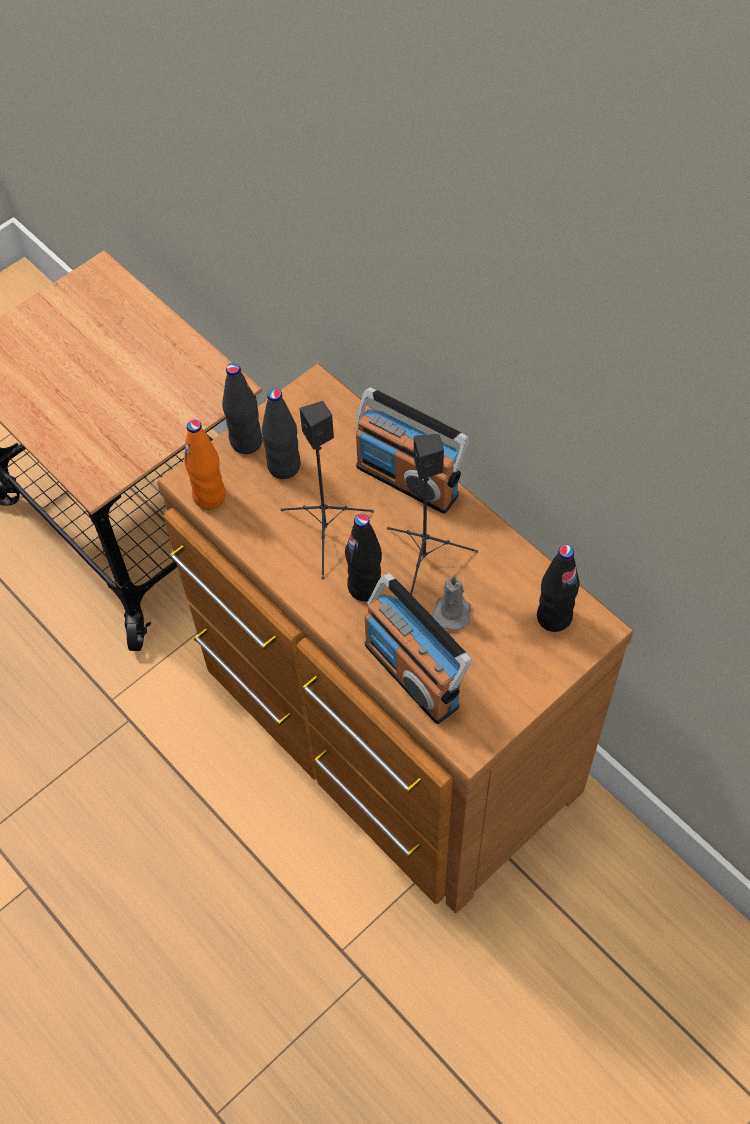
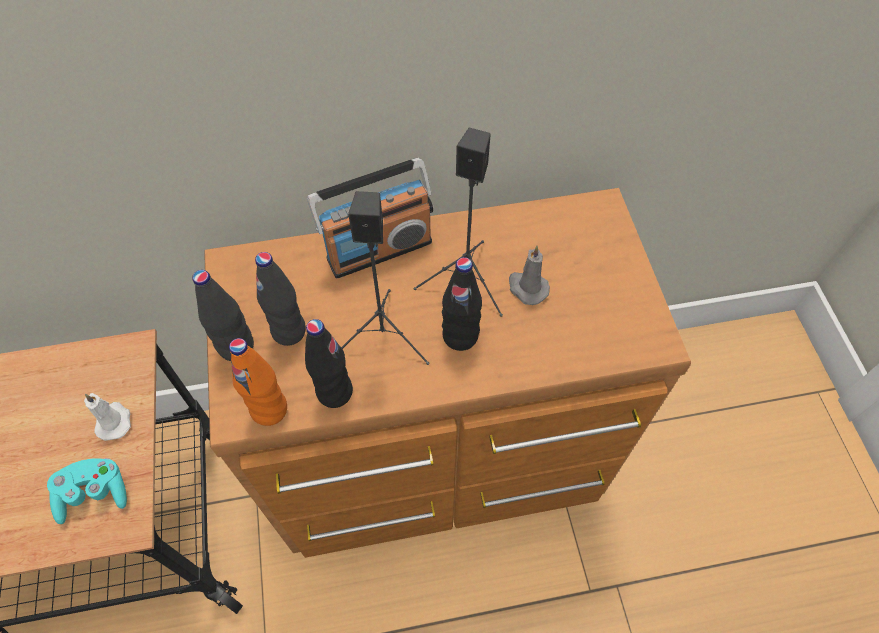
camera: 60 degrees left, 0 degrees up
radio [364,573,472,724] -> none
black bottle [537,545,580,632] -> black bottle moved to [305,319,353,408]
none -> turquoise game controller [47,458,127,524]
none -> white candle [84,393,131,441]

